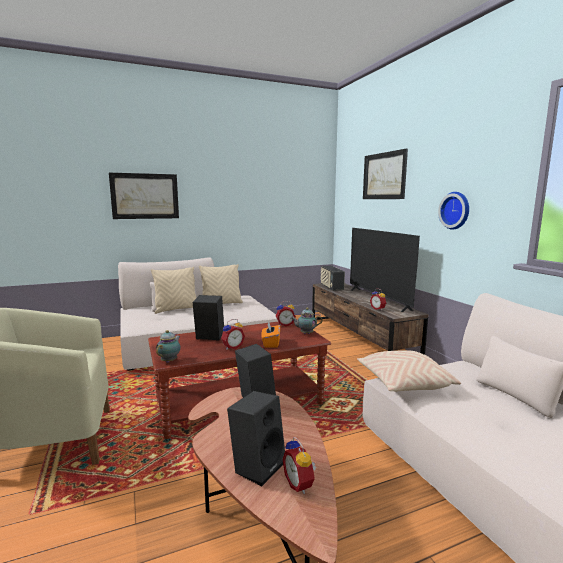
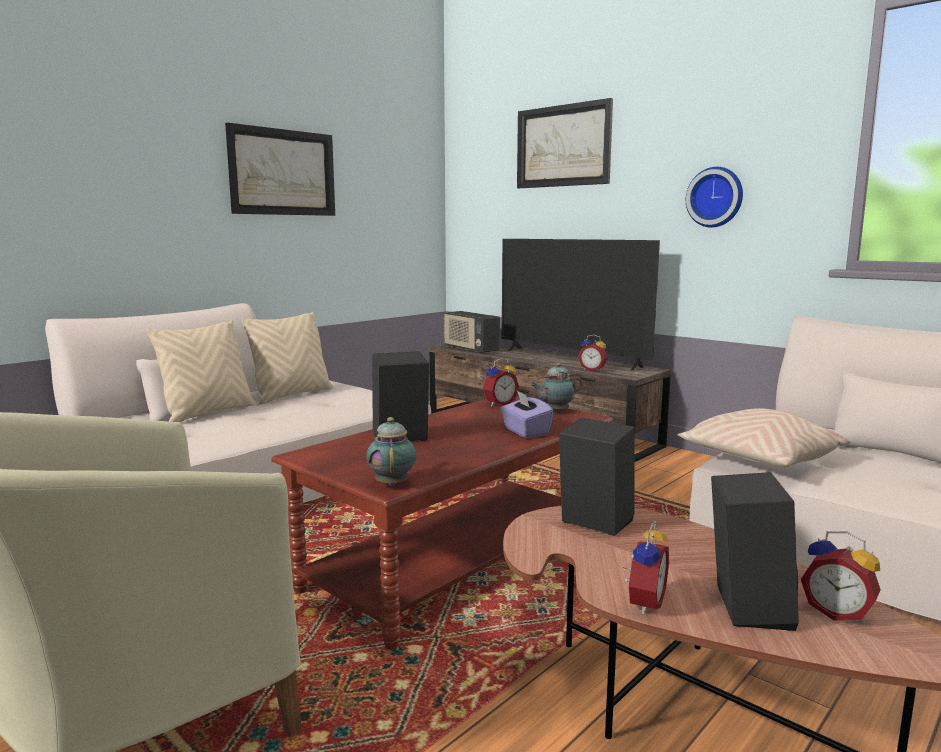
camera: 25 degrees left, 0 degrees up
picture [109,173,179,219] -> picture moved to [225,123,335,216]
alarm clock [221,319,245,349] -> alarm clock moved to [622,521,669,615]
orange tissue box [261,322,280,348] -> purple tissue box [500,391,554,438]

